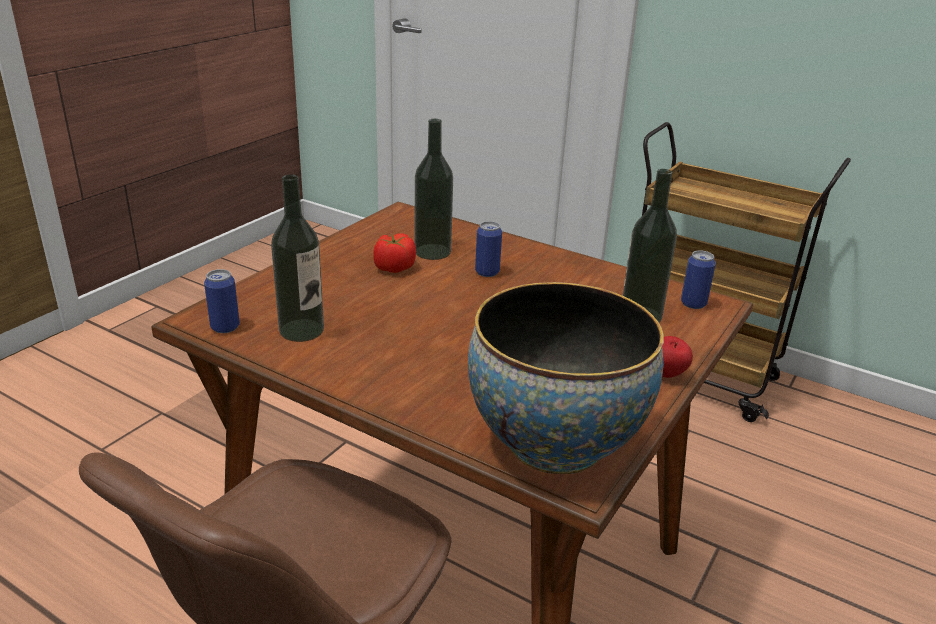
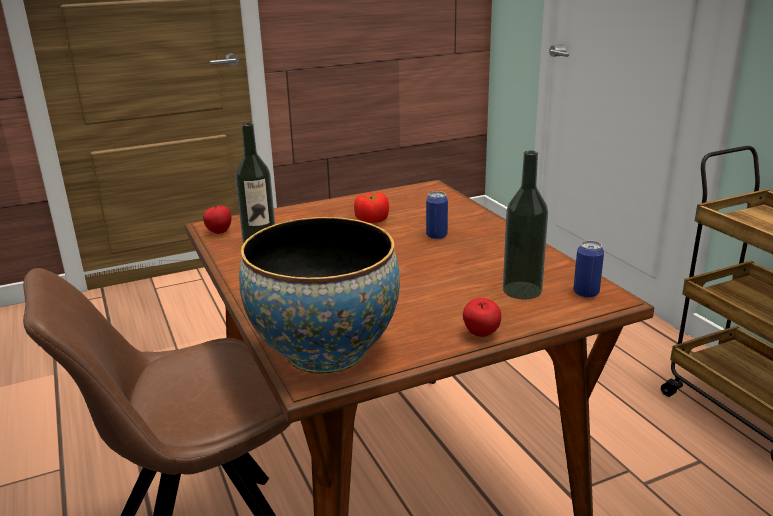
camera: 35 degrees right, 5 degrees down
can [204,269,240,333] -> apple [203,205,232,234]
bottle [414,119,453,260] -> none

